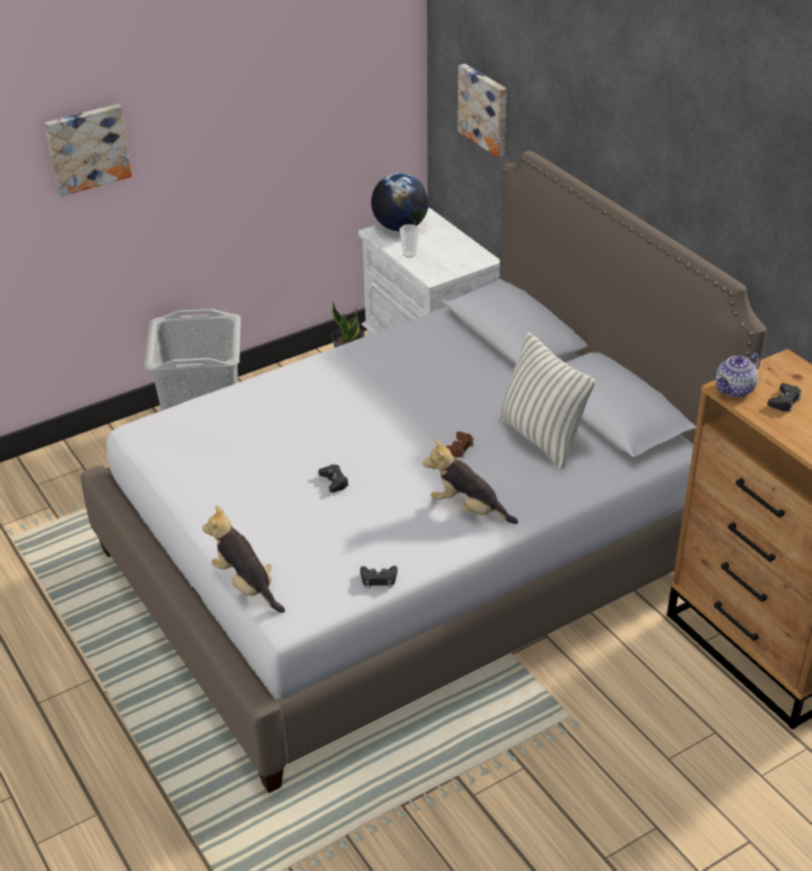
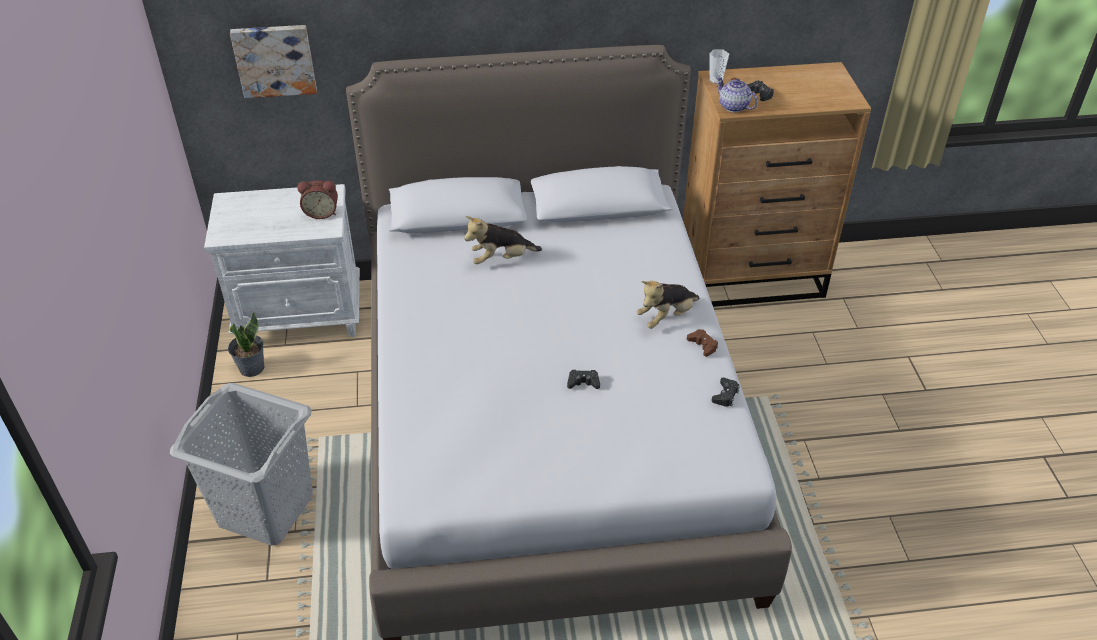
camera: 65 degrees left, 5 degrees up
picture [45,104,132,197] -> none
plush toy [202,505,285,613] -> plush toy moved to [464,216,542,264]
globe [371,173,429,231] -> none
cup [399,225,419,258] -> cup moved to [709,49,729,84]
brown game controller [445,431,474,458] -> brown game controller moved to [687,329,718,357]
pillow [498,332,596,469] -> none
teapot [716,353,760,397] -> teapot turned 150 degrees clockwise [716,77,758,112]
none -> alarm clock [297,180,338,219]

